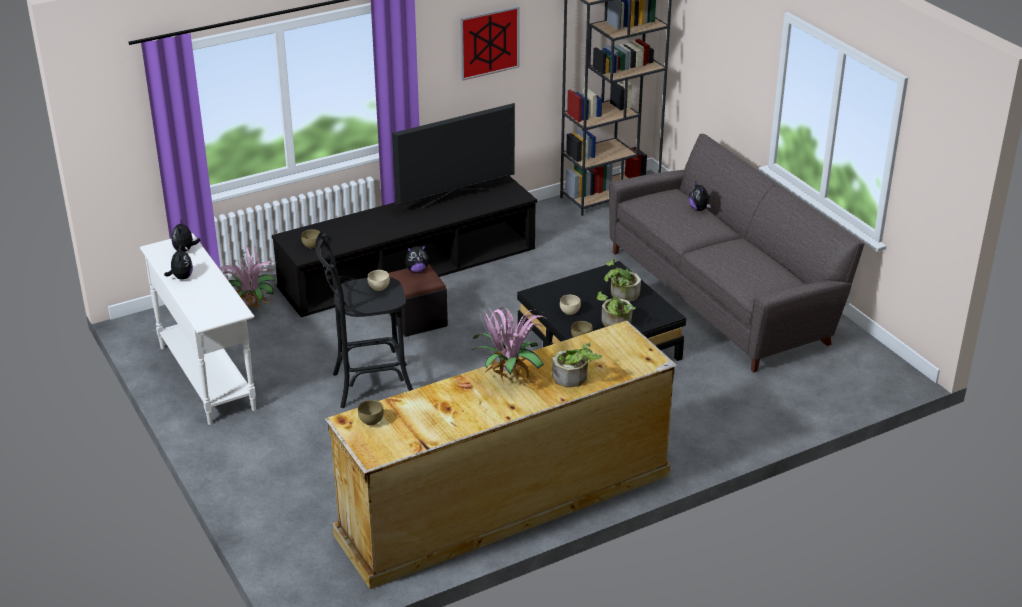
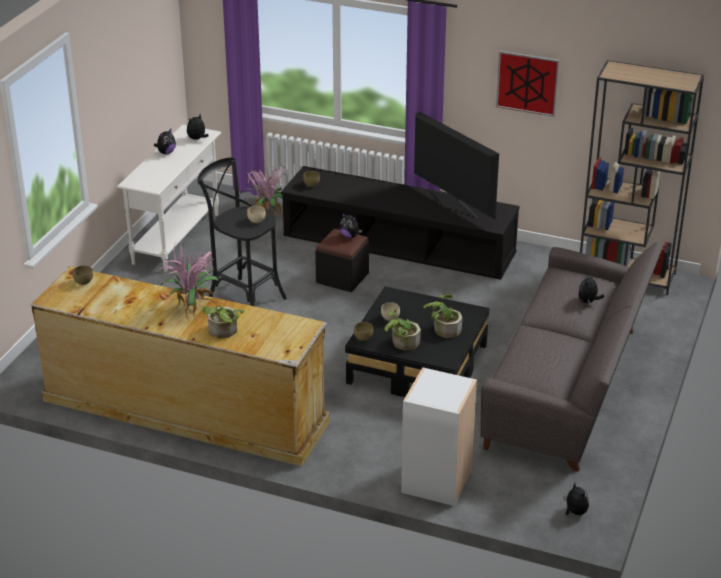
camera: 50 degrees right, 0 degrees up
television [392,103,515,209] -> television turned 150 degrees counterclockwise [414,111,499,219]
none -> bookcase [401,367,477,506]
none -> plush toy [563,483,589,515]

